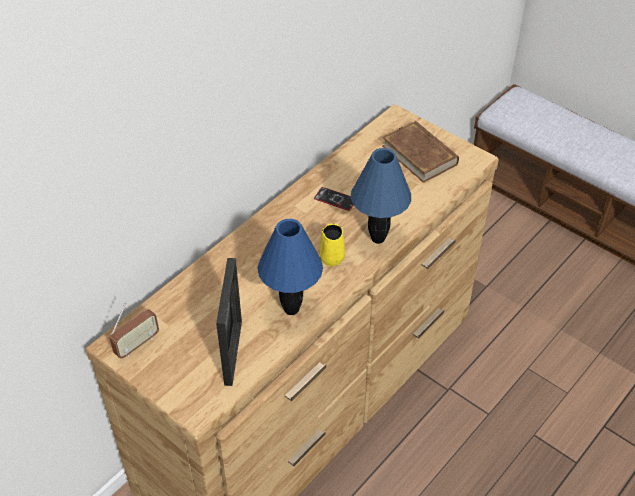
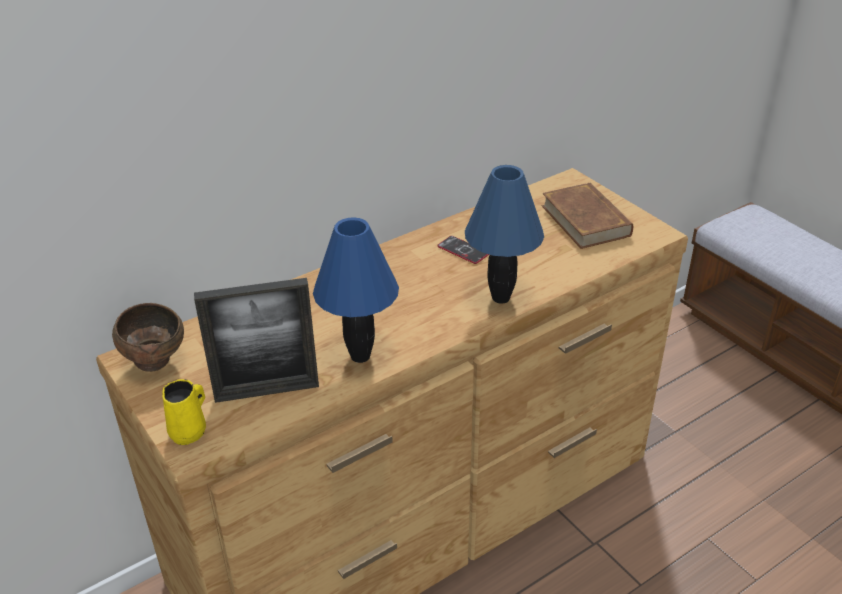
camera: 15 degrees right, 10 degrees down
radio [110,303,159,359] -> brown bowl [112,303,184,372]
picture frame [216,258,242,386] -> picture frame turned 60 degrees clockwise [194,278,319,403]
yellow mug [320,223,345,267] -> yellow mug moved to [162,379,206,445]

